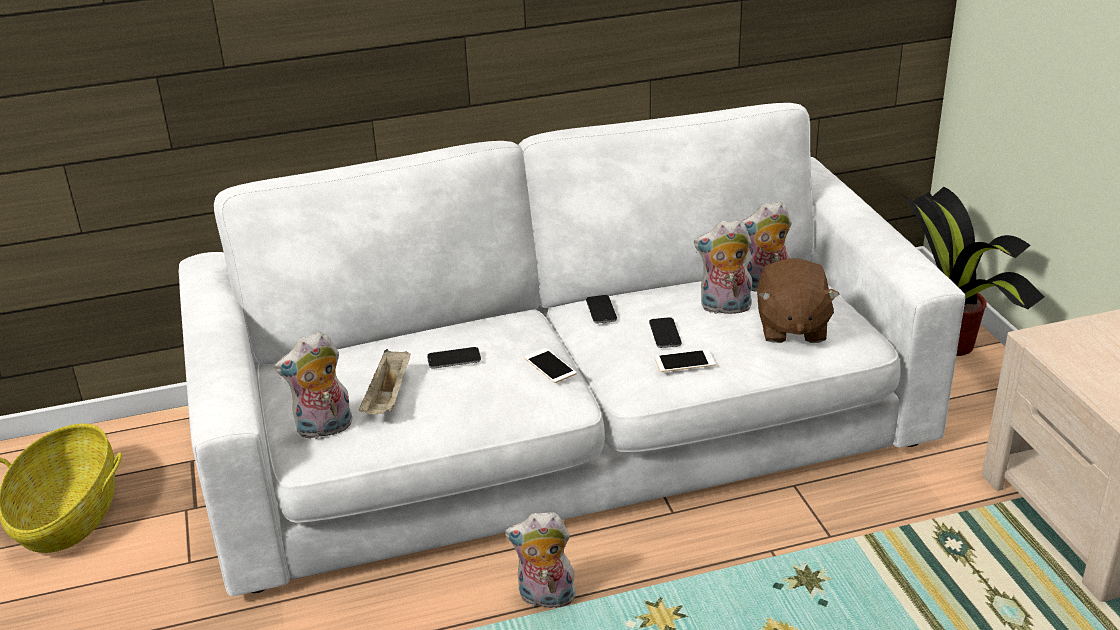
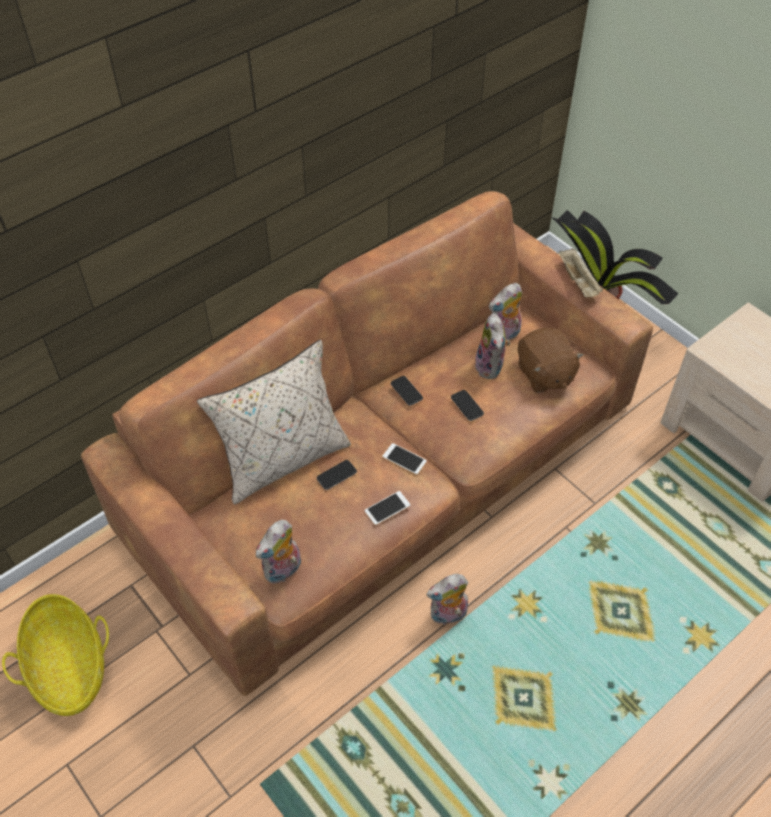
camera: 25 degrees left, 20 degrees up
white sofa [178,103,965,596] -> brown sofa [81,191,653,696]
beige tray [359,349,411,414] -> beige tray moved to [559,249,603,297]
phone [655,349,716,372] -> phone moved to [364,491,411,525]
plush toy [694,219,752,314] -> plush toy turned 75 degrees counterclockwise [475,313,511,379]
none -> beige pillow [197,340,351,504]

